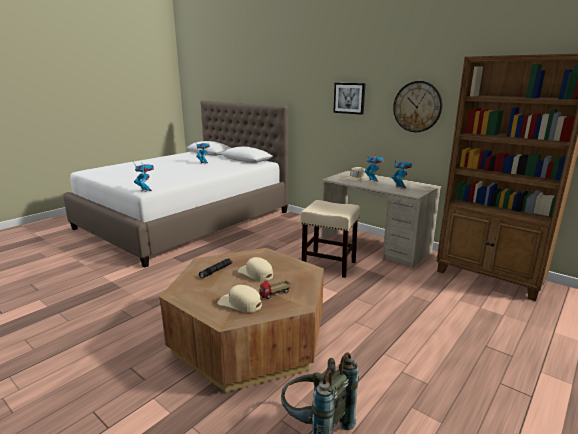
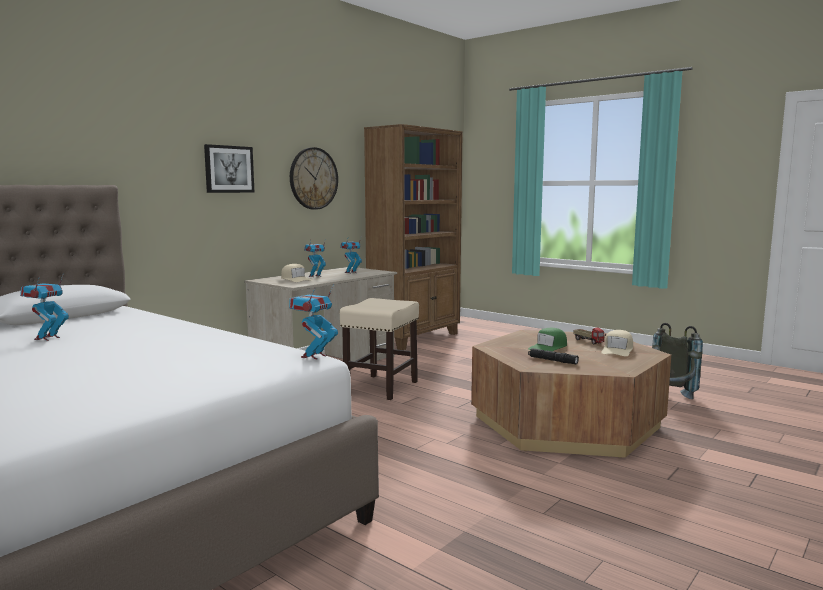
camera: 90 degrees left, 10 degrees down
beige cap [238,257,273,281] -> green cap [528,328,567,351]

